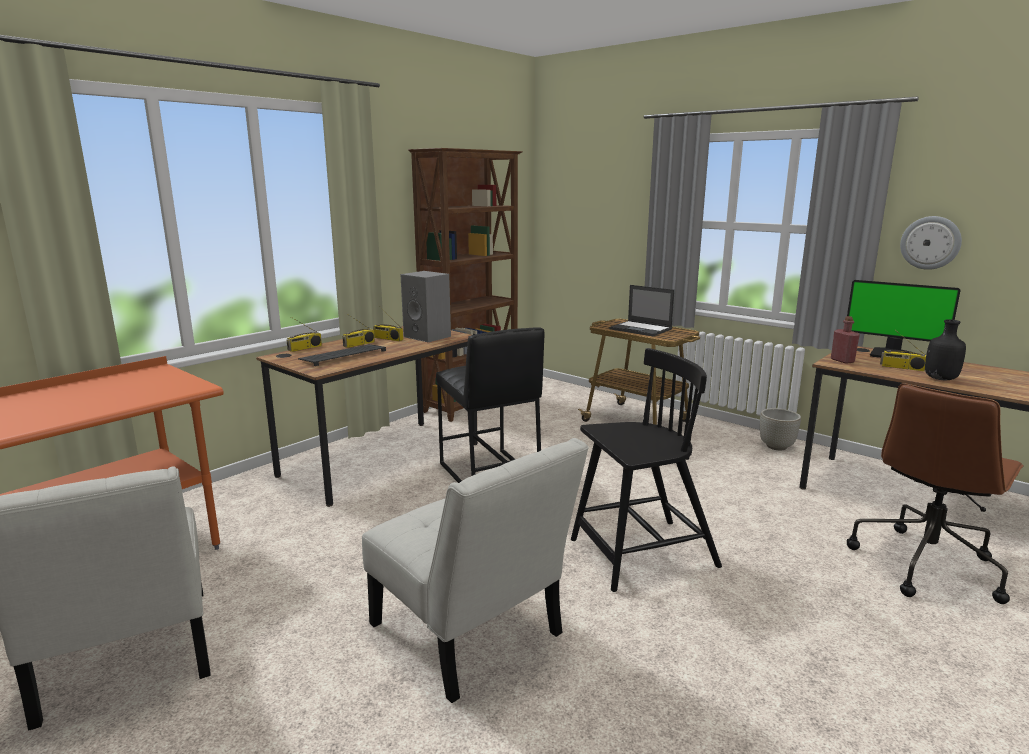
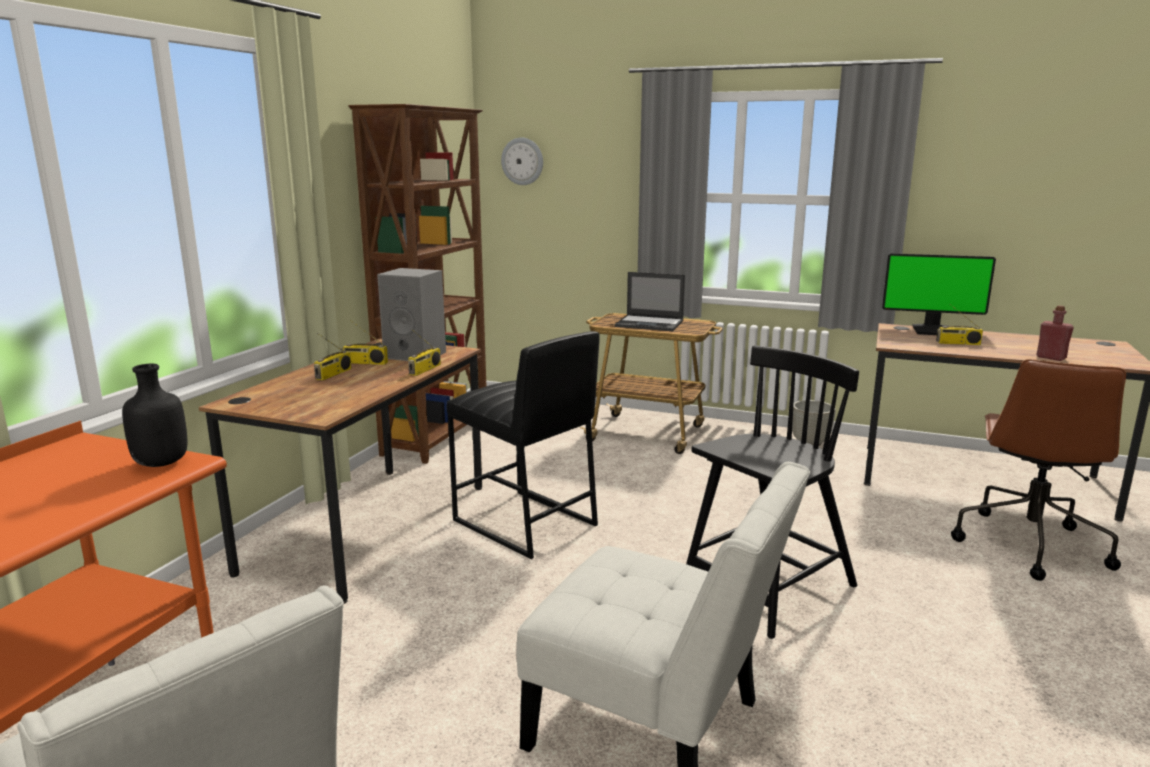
camera: 20 degrees left, 0 degrees up
radio [287,317,322,352] -> radio moved to [408,329,441,376]
keyboard [298,344,386,366] -> none
red bottle [831,316,860,364] -> red bottle moved to [1036,305,1074,361]
wall clock [900,216,962,270] -> wall clock moved to [501,137,543,185]
black bottle [925,320,966,380] -> black bottle moved to [122,364,187,467]

